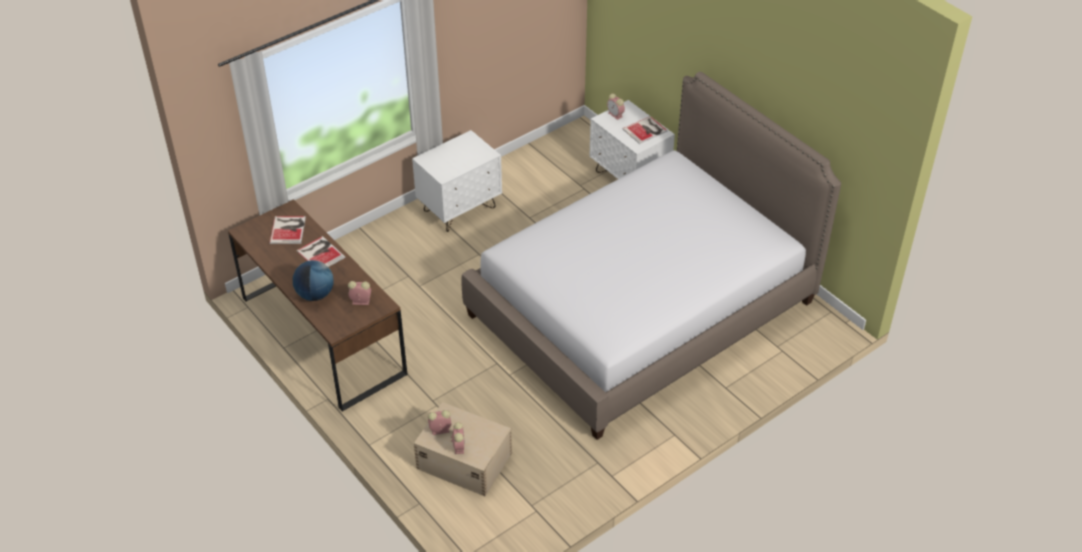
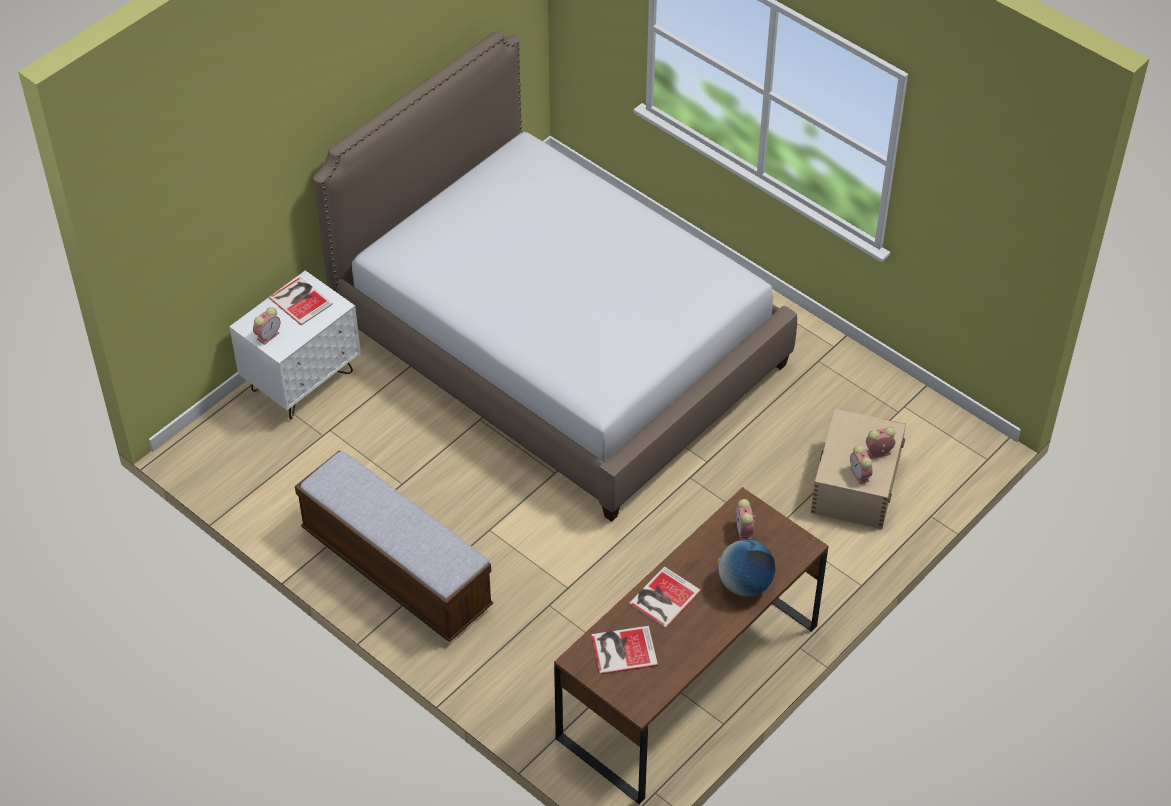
camera: 100 degrees left, 5 degrees up
white nightstand [412,130,502,232] -> bench [295,450,493,642]

